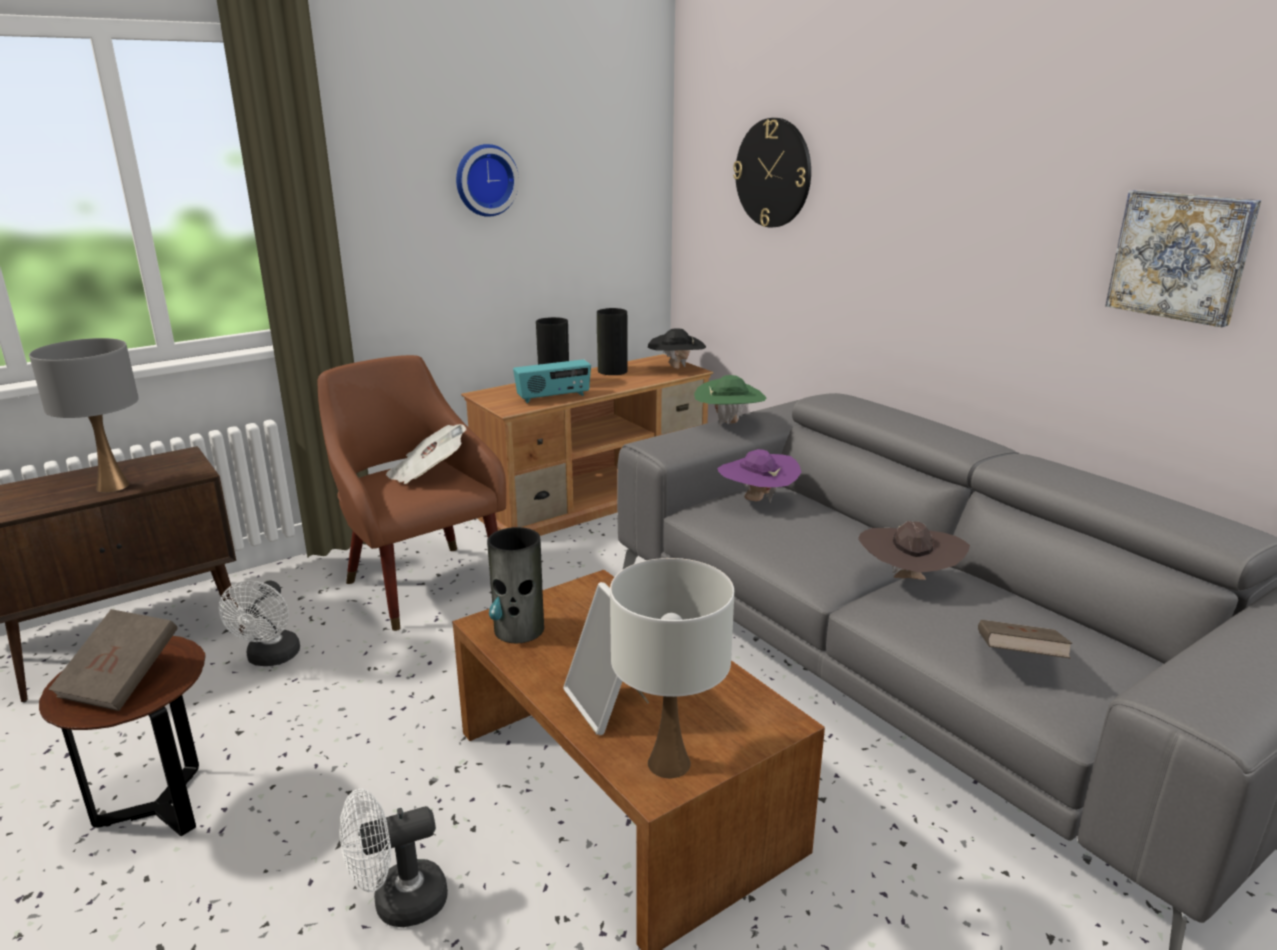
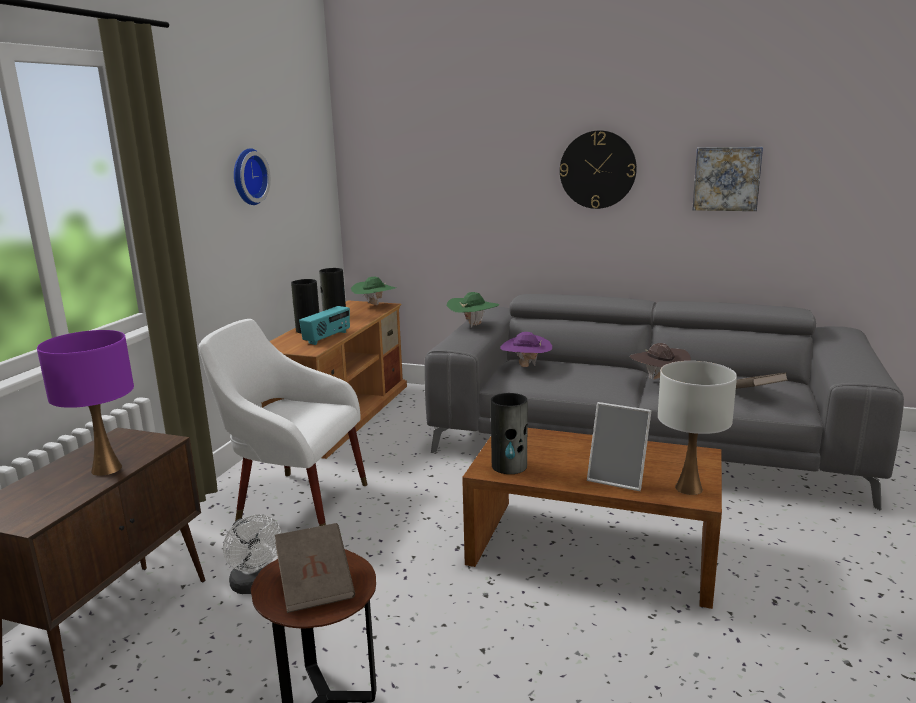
camera: 35 degrees left, 5 degrees down
grey table lamp [29,338,139,493] -> purple table lamp [37,330,134,476]
brown armchair [317,355,506,631] -> white armchair [198,319,367,526]
white fan [340,789,448,927] -> none
newspaper [386,424,467,484] -> none
black hat [648,328,706,369] -> green hat [351,277,396,306]
wall clock [733,118,811,227] -> wall clock moved to [560,130,637,209]

